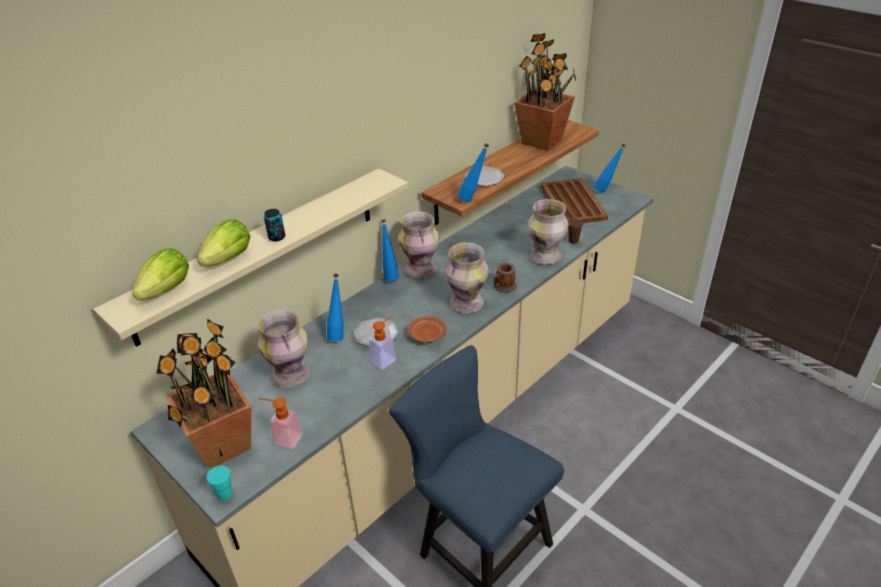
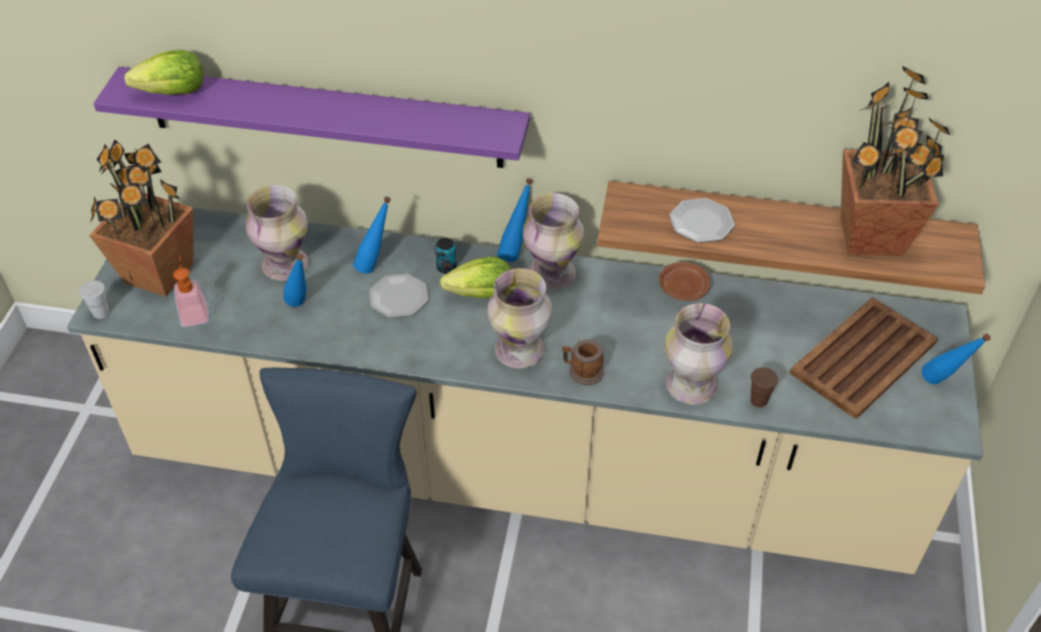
camera: 55 degrees right, 10 degrees up
beige shelf [93,169,409,347] -> purple shelf [94,67,530,168]
lettuce [197,219,251,267] -> lettuce moved to [440,257,511,298]
turquoise cup [206,466,233,501] -> white cup [79,280,109,319]
can [264,209,285,242] -> can moved to [435,238,457,274]
soap dispenser [369,316,396,370] -> none
brown plate [408,316,447,343] -> brown plate moved to [659,262,710,301]
blue bottle [457,143,489,202] -> blue bottle moved to [283,254,307,307]

